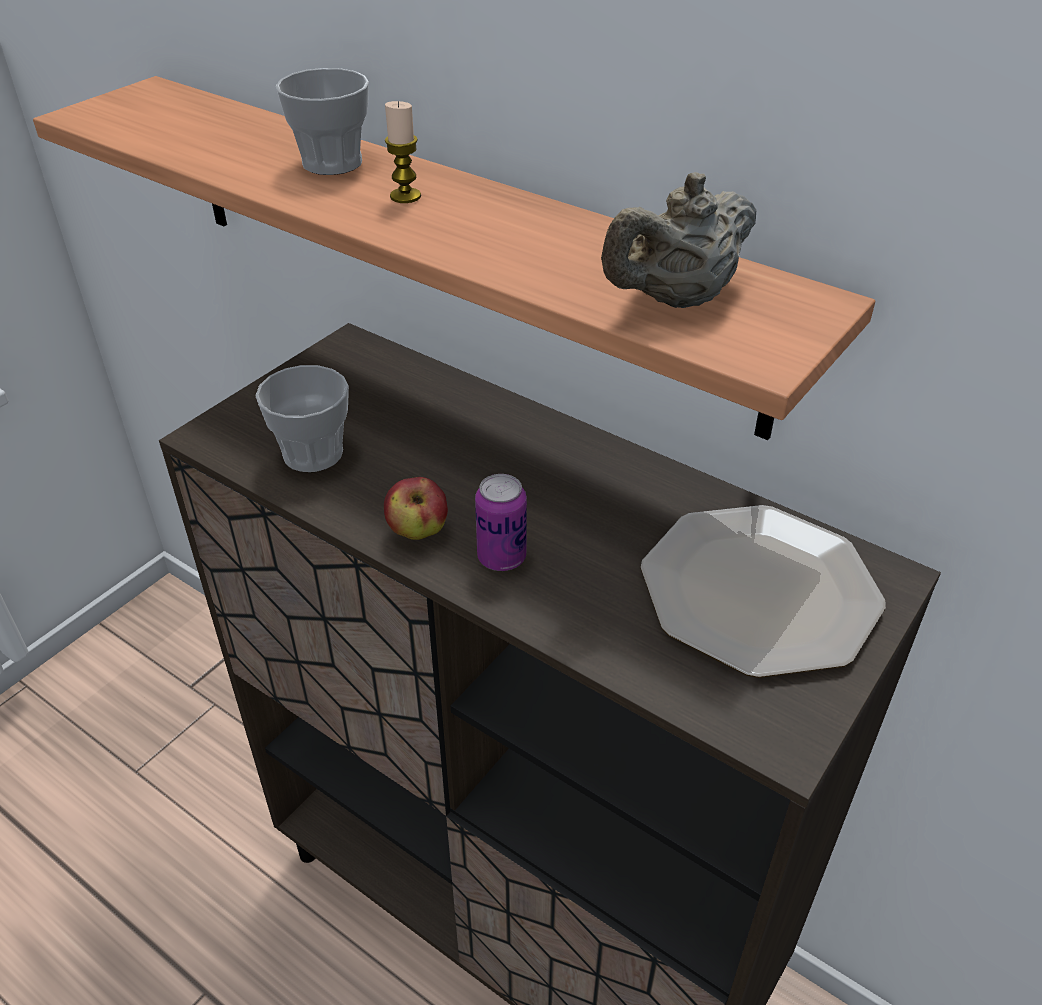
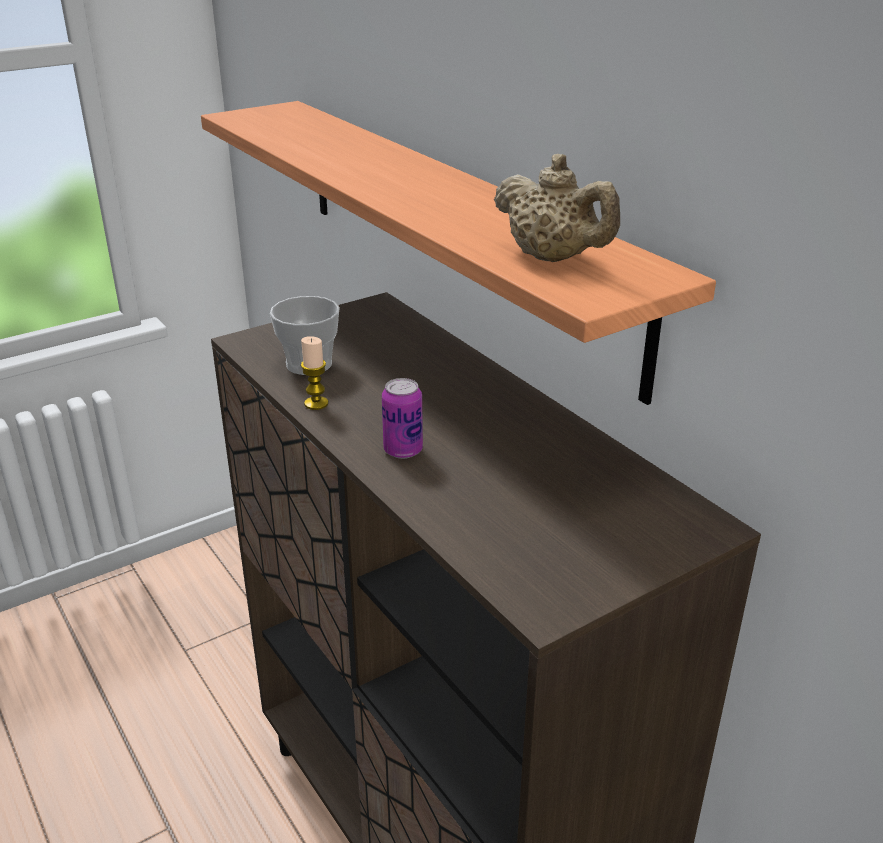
camera: 20 degrees right, 10 degrees down
cup [276,68,369,175] -> none
apple [384,477,448,540] -> none
candle [385,101,421,203] -> candle moved to [301,336,329,410]
beige teapot [601,172,756,308] -> beige teapot turned 120 degrees counterclockwise [494,154,620,262]
plate [641,505,886,678] -> none

